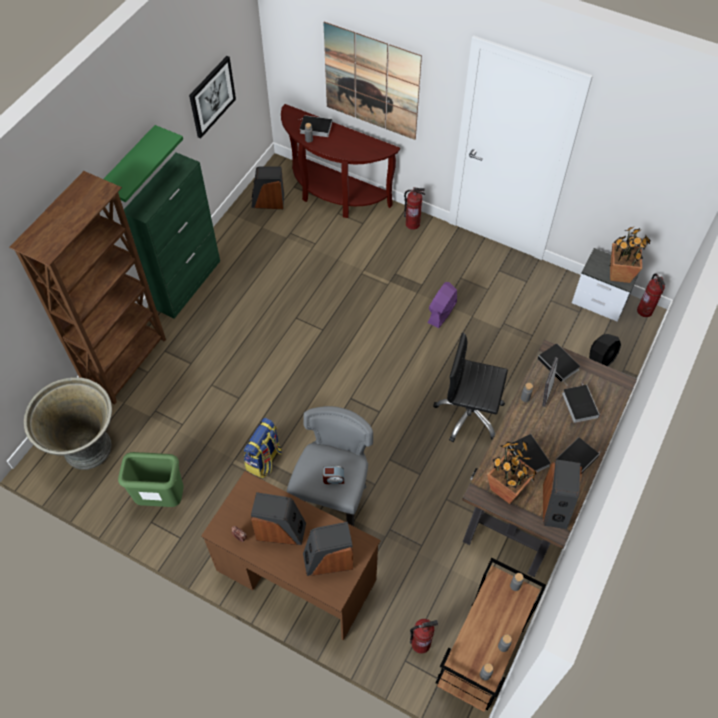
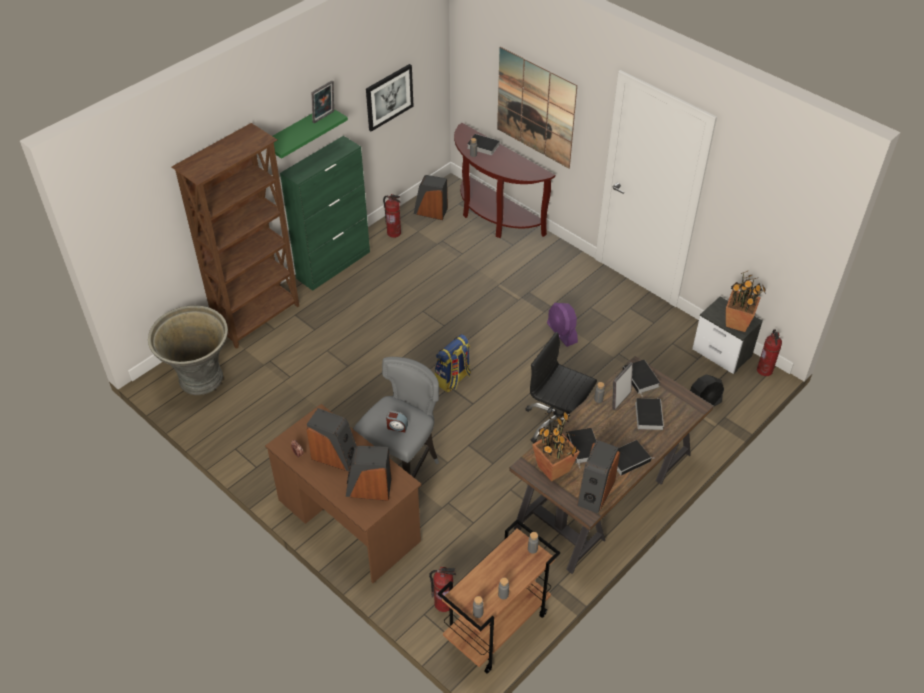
camera: 15 degrees right, 10 degrees down
green trash can [118,452,183,507] -> none
backpack [244,418,282,478] -> backpack moved to [435,334,471,393]
fire extinguisher [404,187,425,230] -> fire extinguisher moved to [383,194,401,238]
purple fan [428,282,457,328] -> purple fan turned 75 degrees counterclockwise [547,303,578,347]
none -> picture frame [311,81,334,123]

